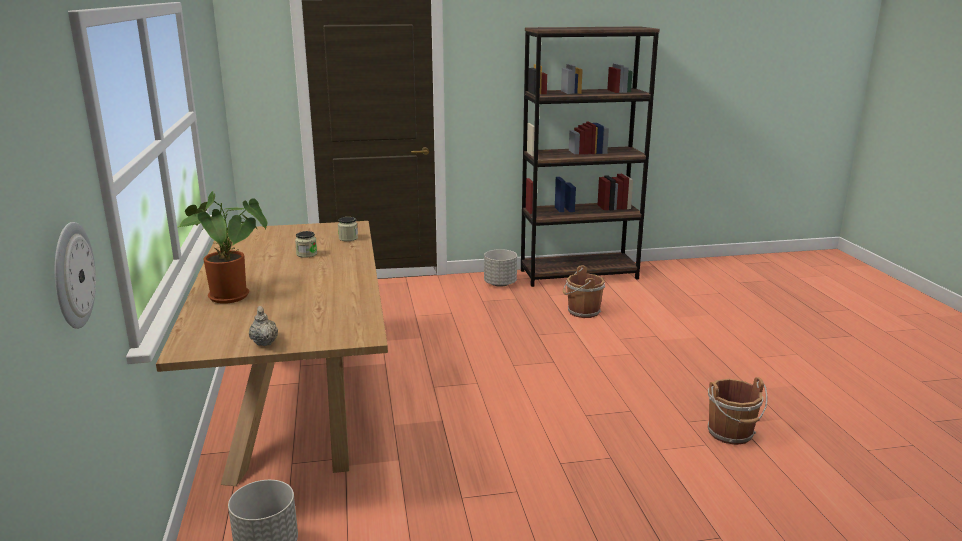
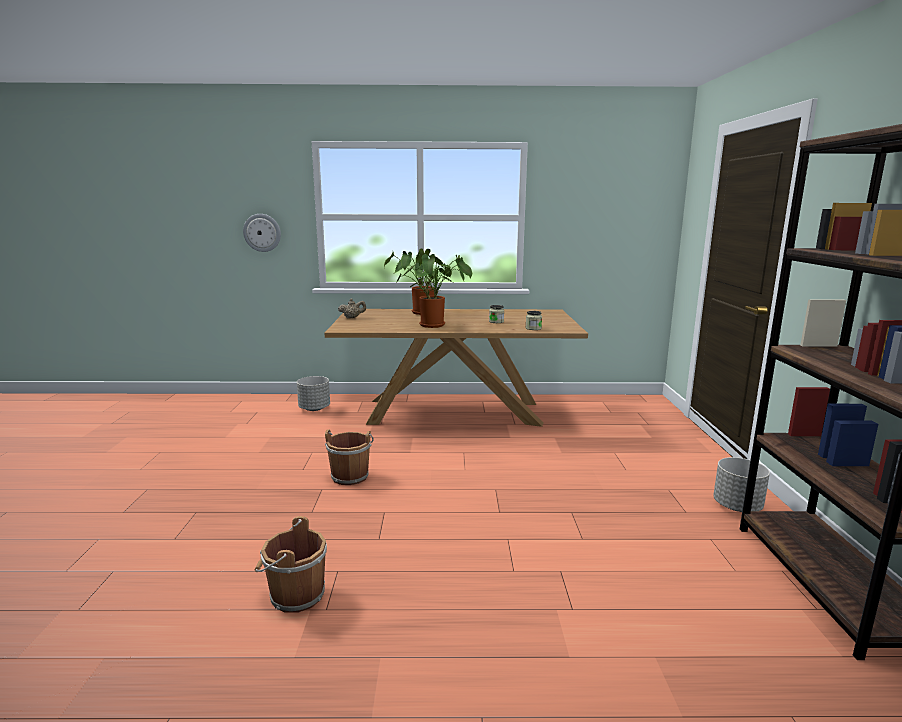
camera: 100 degrees right, 5 degrees down
brown bucket [563,265,605,318] -> brown bucket moved to [325,429,373,485]
none -> potted plant [396,254,472,328]

